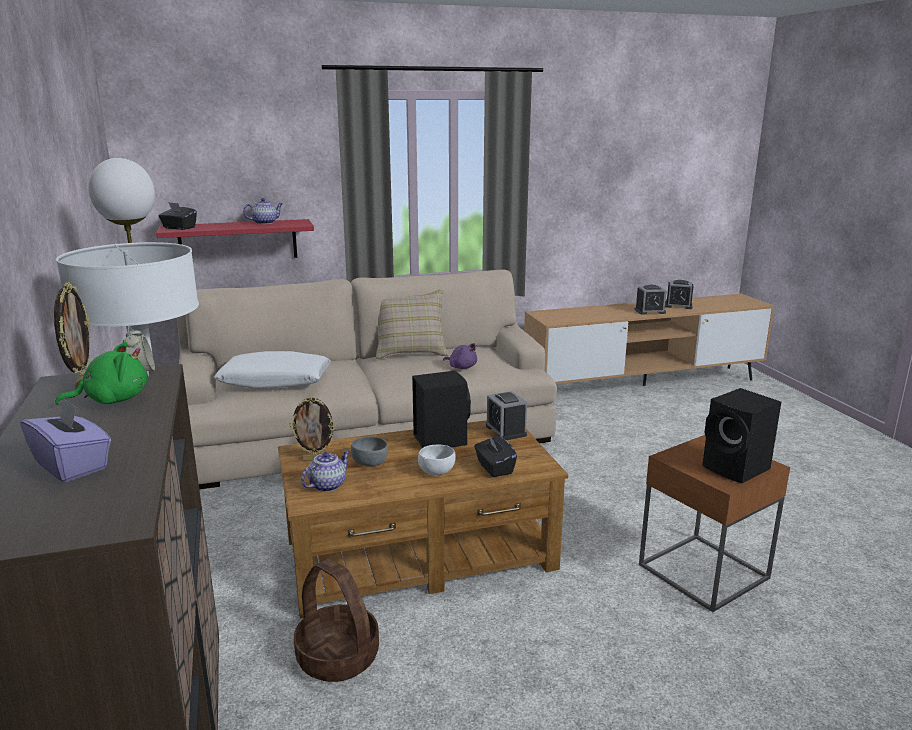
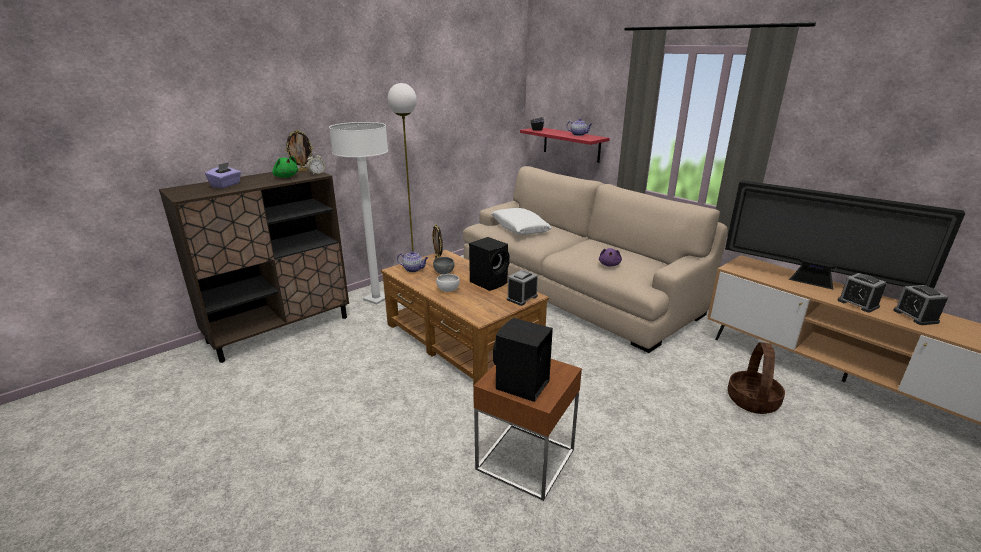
camera: 65 degrees right, 5 degrees up
basket [294,558,379,682] -> basket moved to [728,342,785,414]
beige pillow [376,288,450,359] -> none
black tissue box [474,434,517,477] -> none
none -> television [725,180,965,290]

